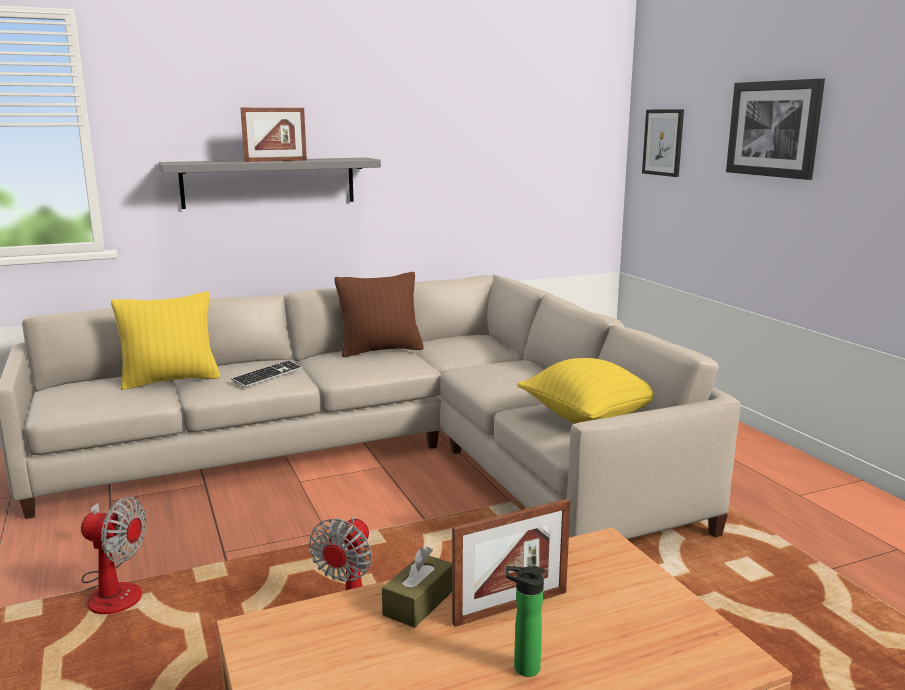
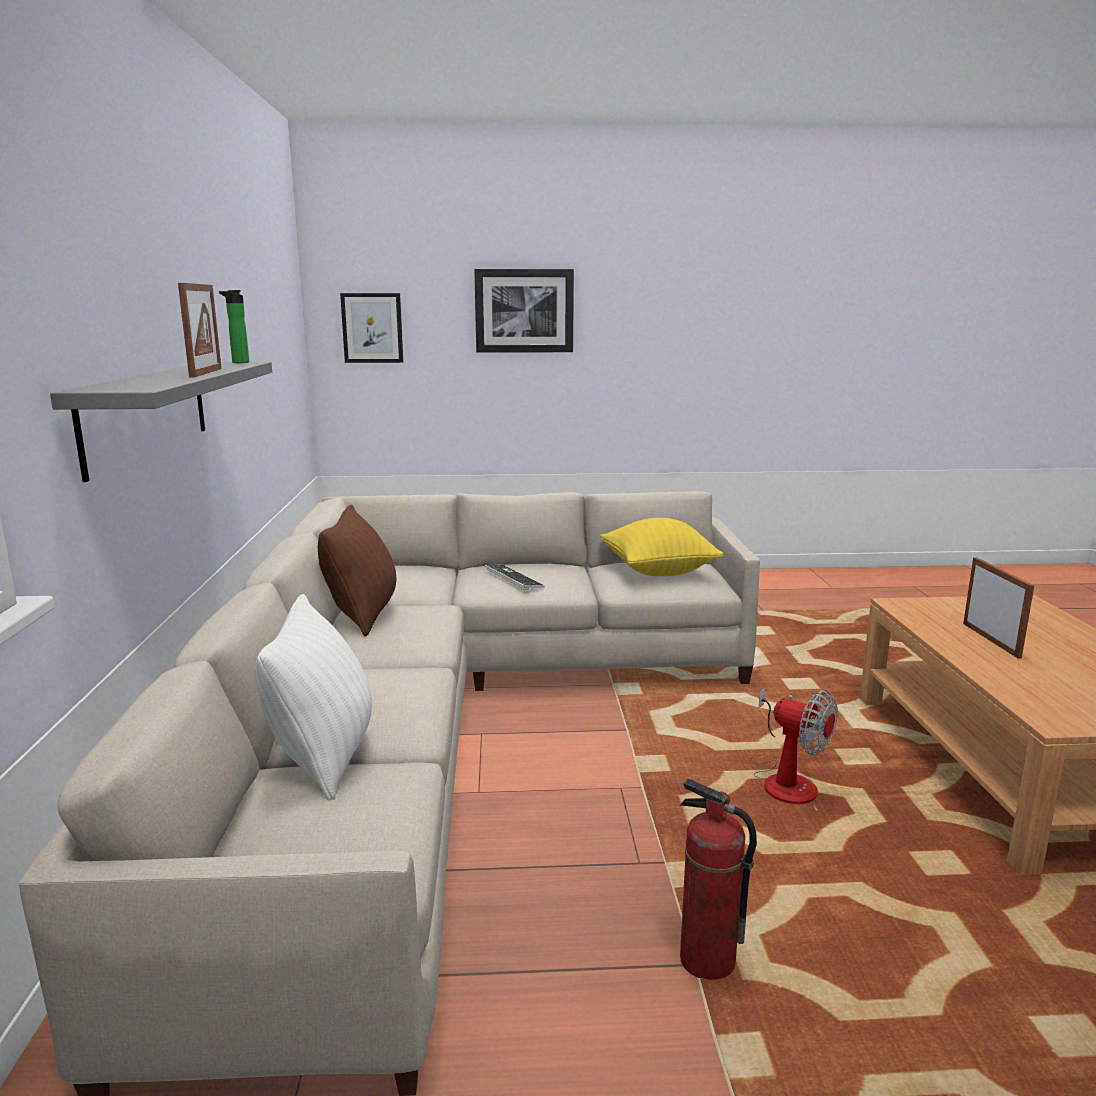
camera: 70 degrees left, 0 degrees up
fan [81,496,147,614] -> fire extinguisher [680,778,757,980]
yellow pillow [111,292,220,390] -> white pillow [255,594,372,800]
keyboard [231,360,303,387] -> keyboard moved to [484,565,545,590]
brown tissue box [382,546,452,628] -> none
bottle [506,566,545,677] -> bottle moved to [219,290,249,363]

